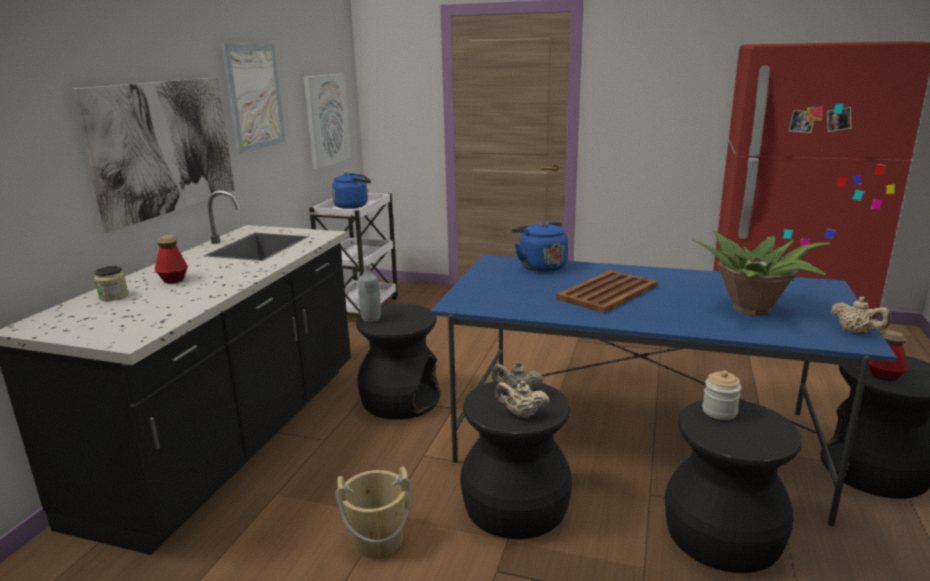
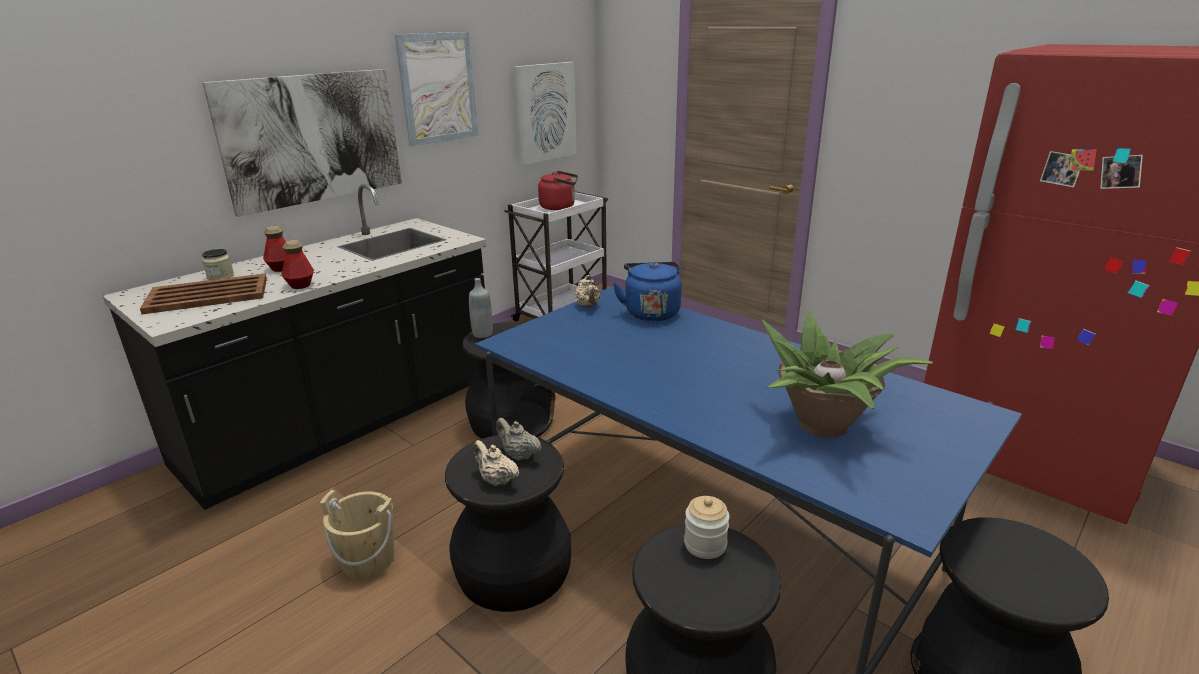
camera: 25 degrees right, 5 degrees up
blue kettle [332,173,371,209] -> red kettle [538,171,578,210]
brown tray [556,270,658,313] -> brown tray moved to [140,273,267,314]
beige teapot [830,297,890,334] -> beige teapot moved to [575,275,600,307]
bottle [869,330,909,381] -> bottle moved to [281,240,314,289]

